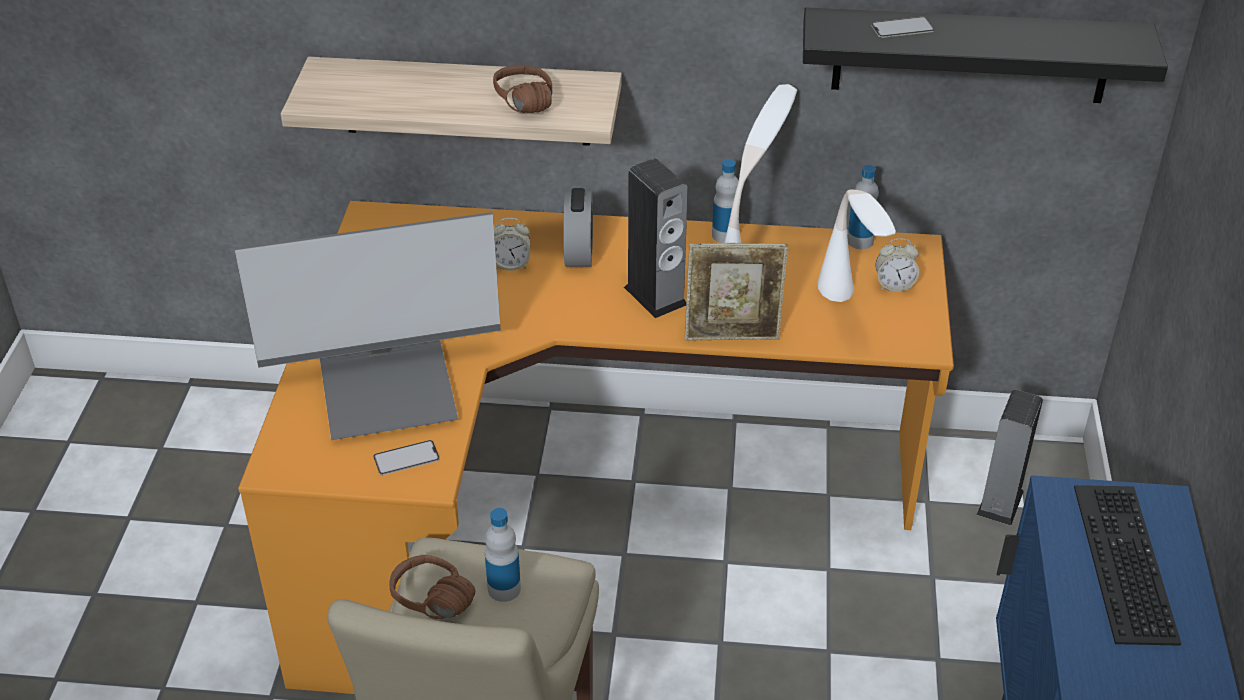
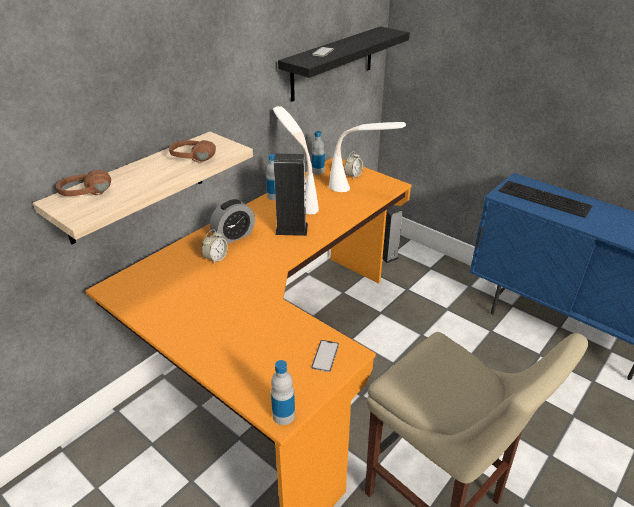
camera: 55 degrees left, 5 degrees down
monitor [234,212,501,440] -> none
brown headphones [390,555,475,619] -> brown headphones moved to [56,170,111,196]
bottle [485,508,521,602] -> bottle moved to [271,360,295,425]
alarm clock [563,188,593,267] -> alarm clock turned 105 degrees clockwise [210,199,255,244]
picture frame [685,243,788,341] -> none

